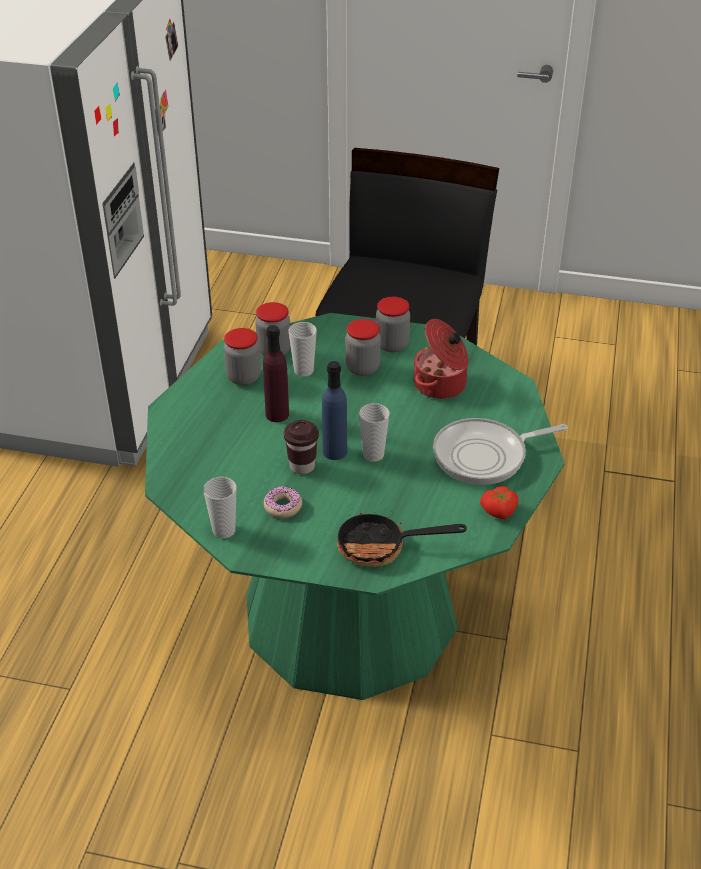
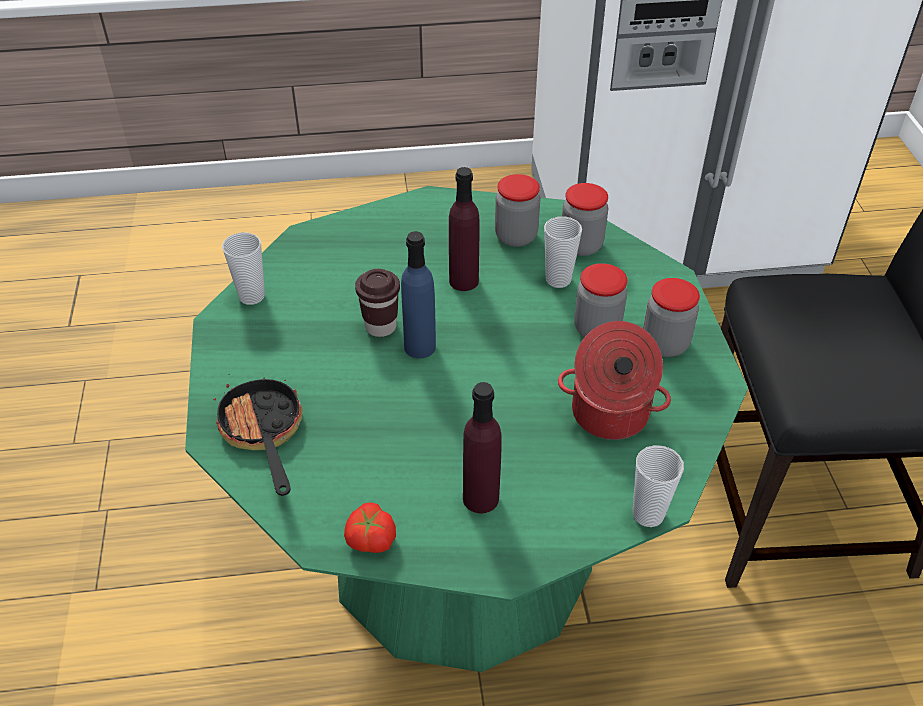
camera: 70 degrees right, 5 degrees up
donut [264,486,302,518] -> none
cup [359,403,390,462] -> cup moved to [633,445,684,527]
frying pan [433,418,568,485] -> purple bottle [463,382,502,513]

